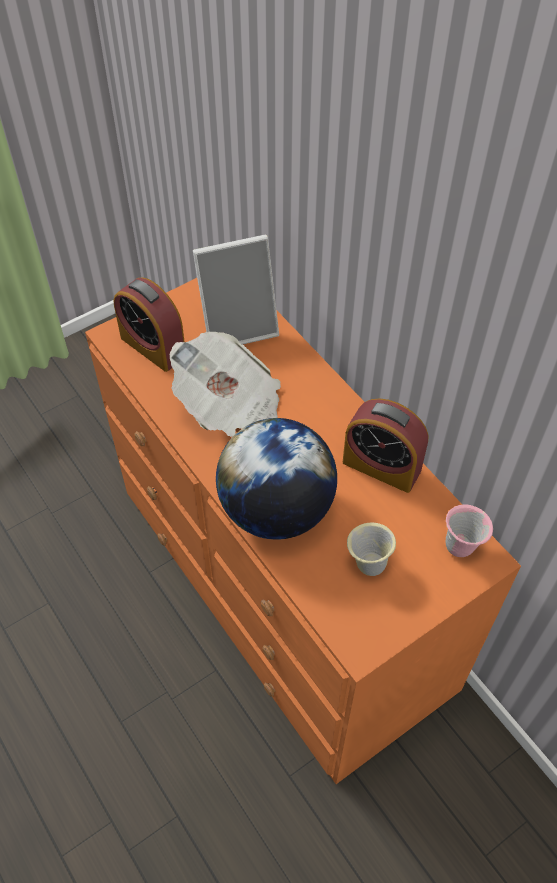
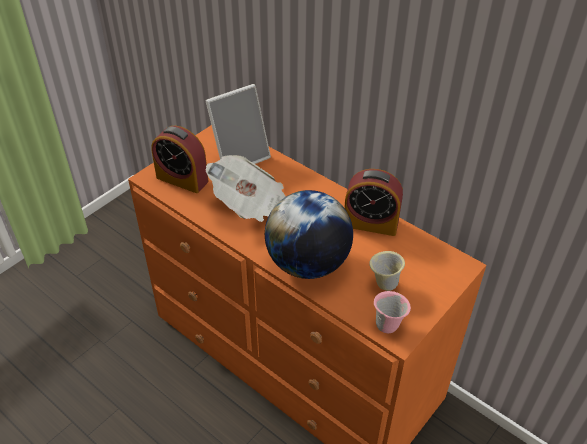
camera: 15 degrees left, 10 degrees down
pink mug [445,505,493,557] -> pink mug moved to [374,291,411,333]

